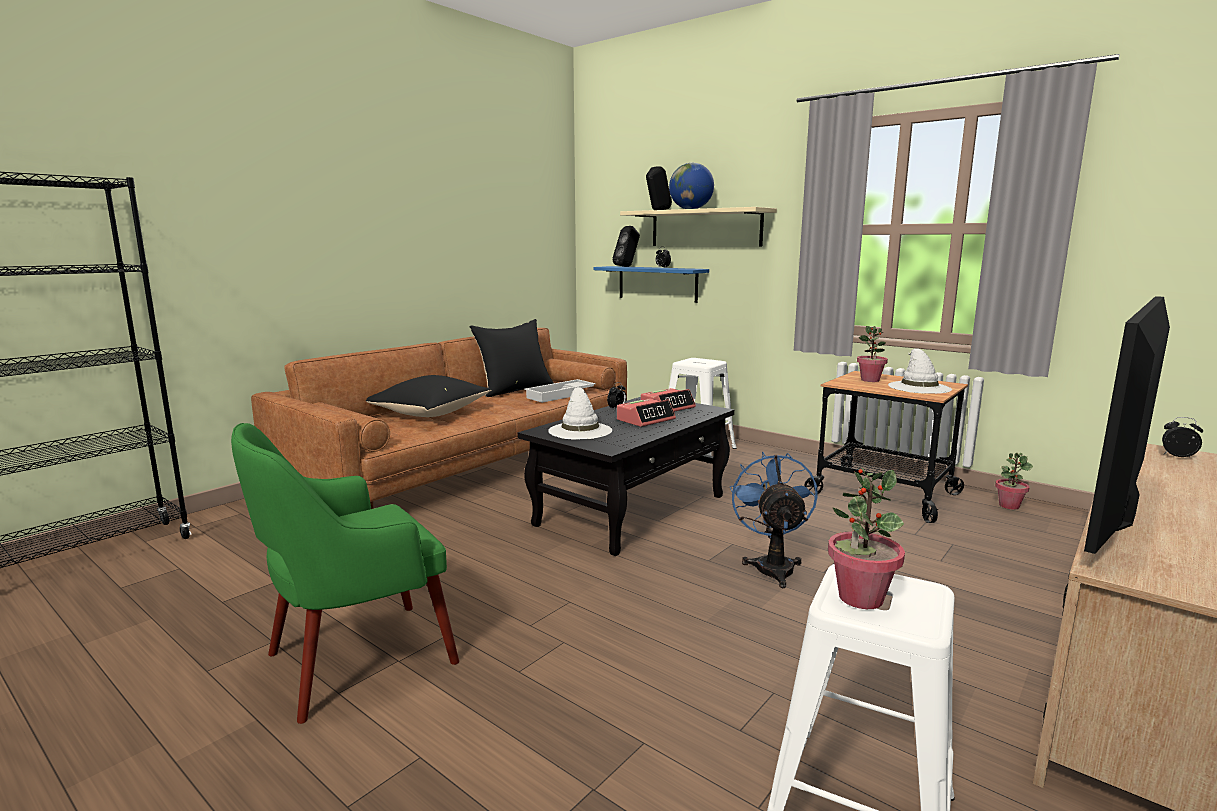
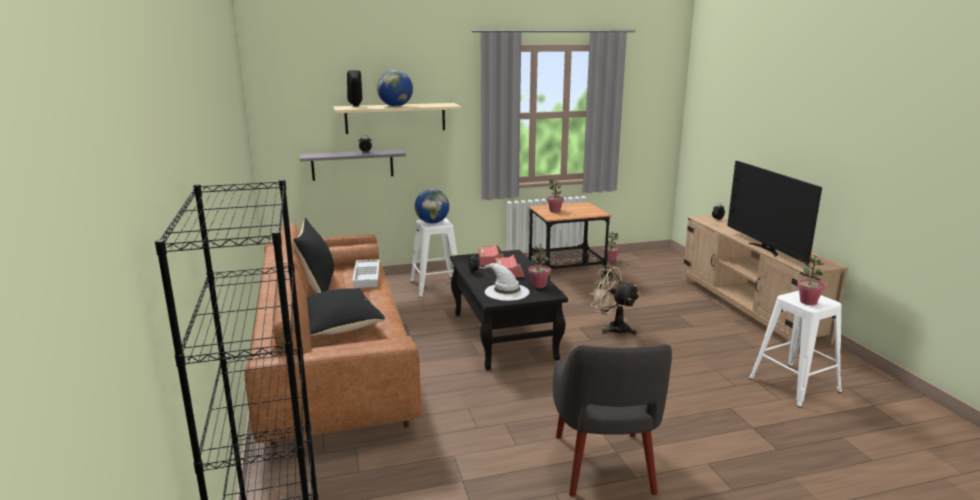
camera: 55 degrees left, 5 degrees up
green armchair [231,423,459,724] -> grey armchair [553,344,672,497]
blue shelf [594,266,709,303] -> grey shelf [300,149,406,181]
black speaker [612,226,640,267] -> none
blue fan [730,451,818,588] -> beige fan [590,265,639,335]
white hat [888,348,952,394] -> none
none -> globe [415,189,449,223]
none -> potted plant [528,244,551,288]

